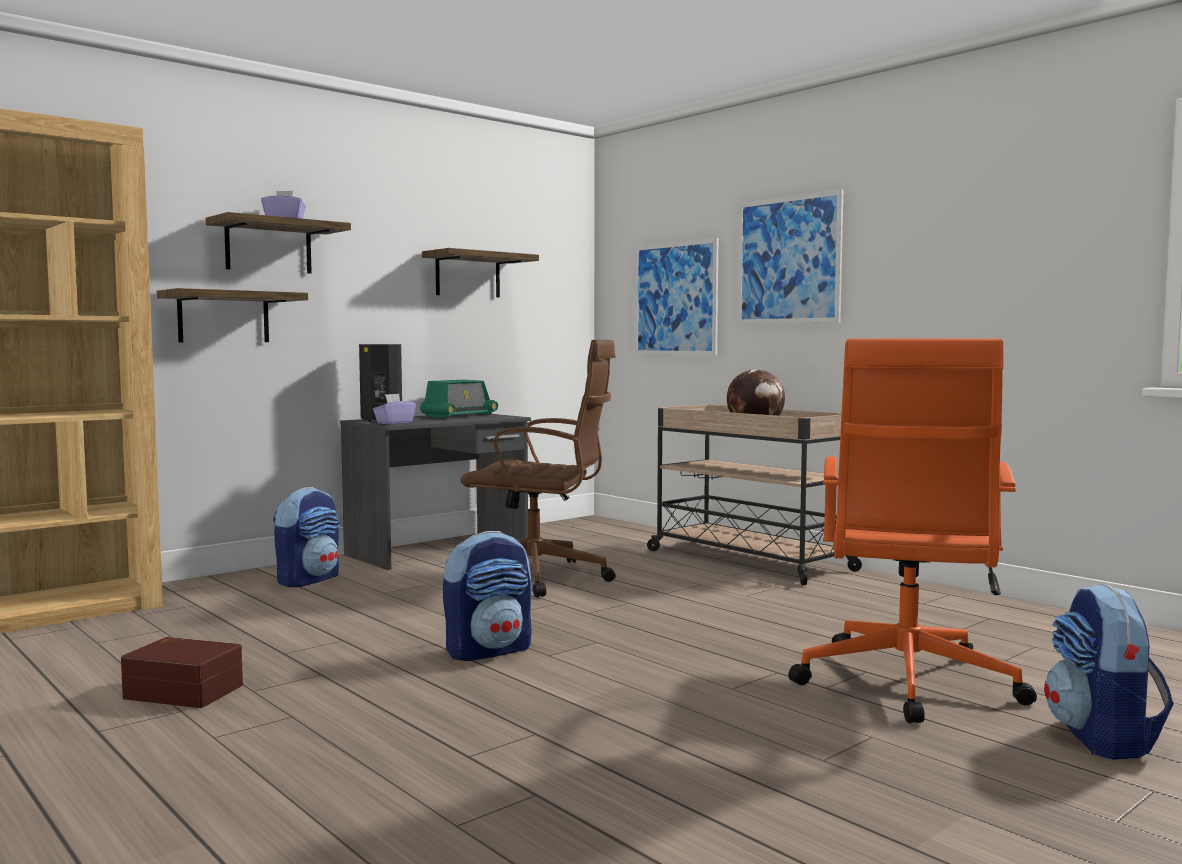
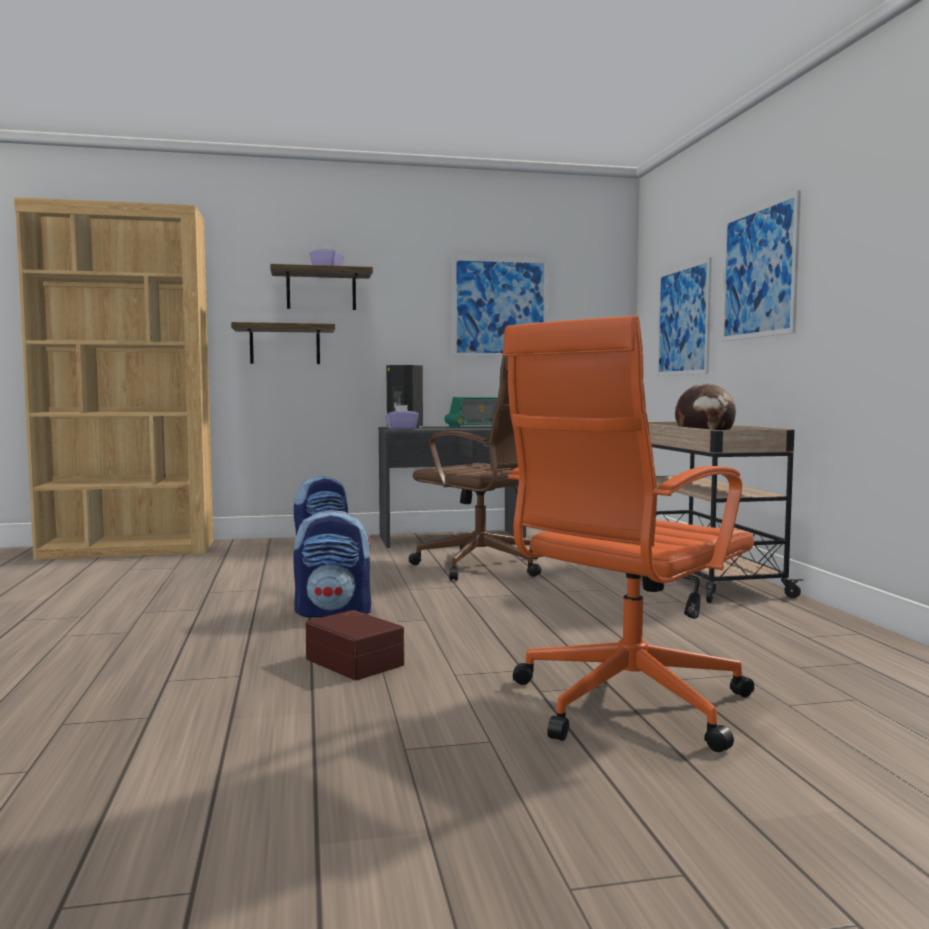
camera: 30 degrees right, 0 degrees up
brown storage box [121,637,243,708] -> brown storage box moved to [306,610,404,680]
shelf [422,248,539,297] -> picture [452,256,548,357]
backpack [1044,584,1174,760] -> none

